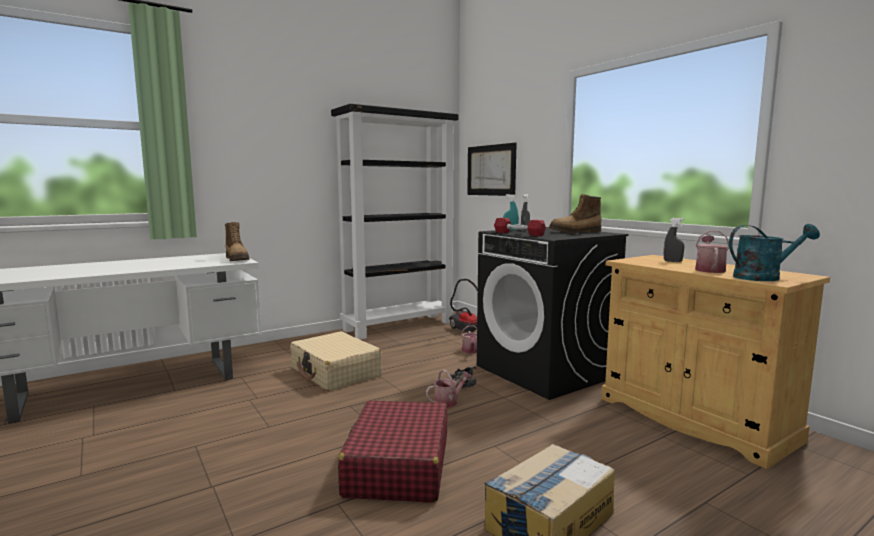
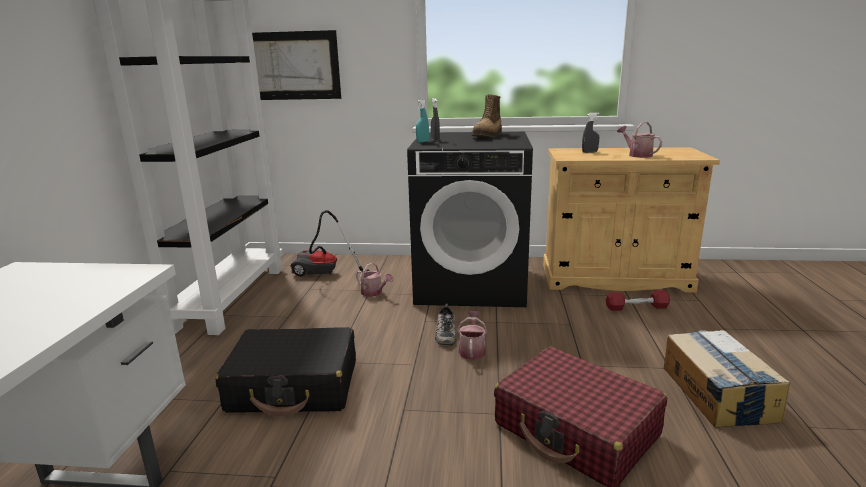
camera: 50 degrees left, 10 degrees up
boot [225,222,250,261] -> none
beige suitcase [290,331,382,391] -> black suitcase [216,327,356,417]
red dumbbell [494,218,546,236] -> red dumbbell moved to [606,290,670,311]
turquoise watering can [729,224,820,281] -> none

